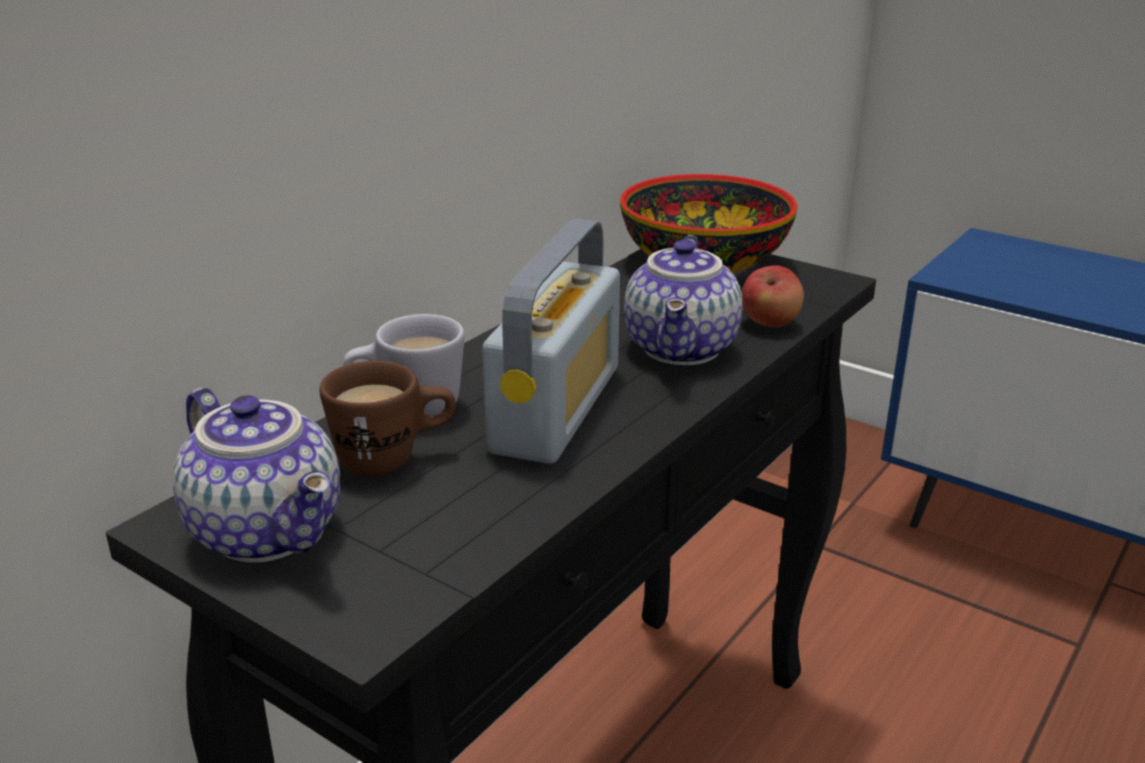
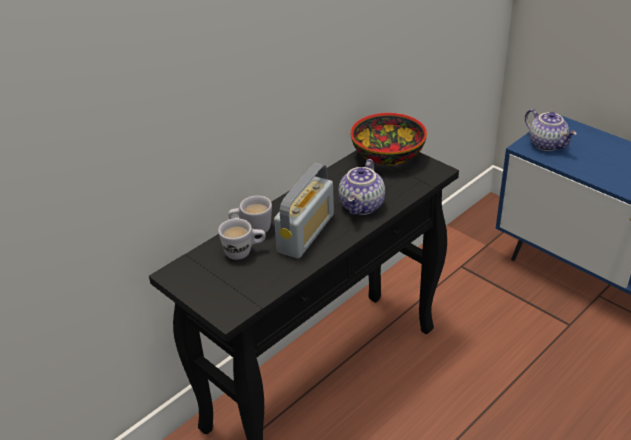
camera: 10 degrees right, 10 degrees up
teapot [173,387,340,563] -> teapot moved to [525,109,577,151]
brown mug [319,361,456,476] -> white mug [218,218,266,260]
apple [742,265,804,327] -> none

